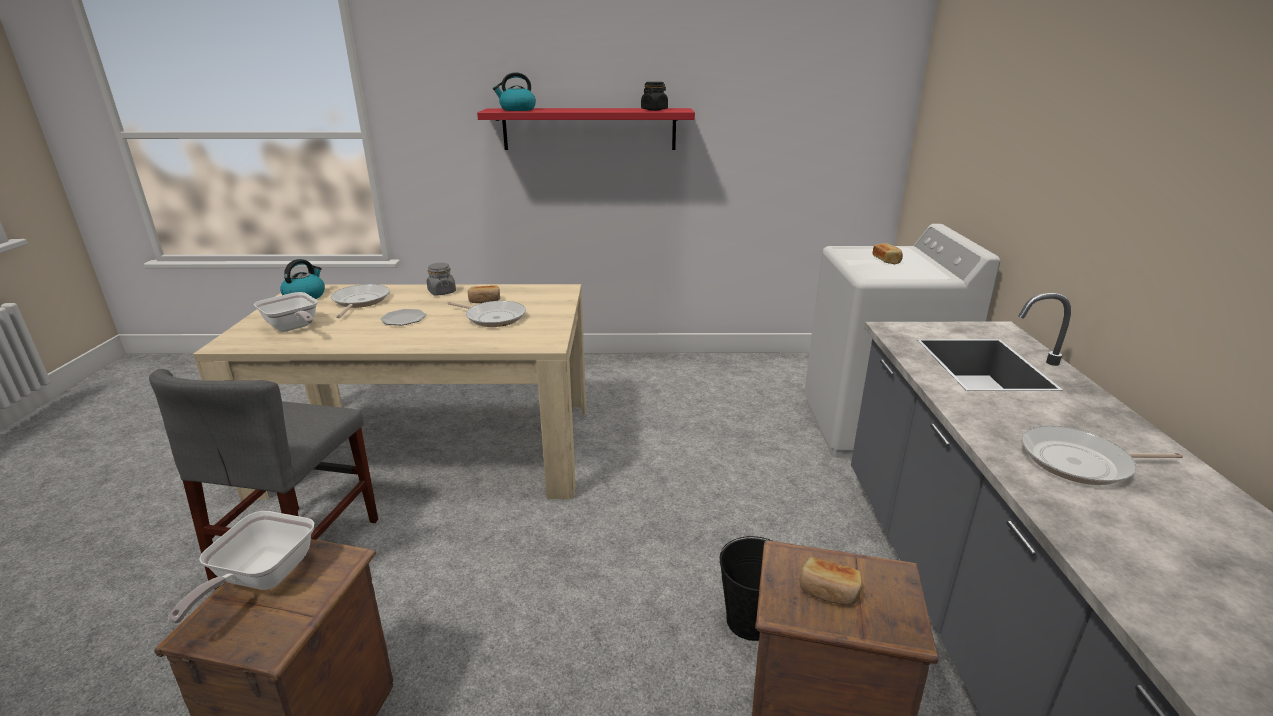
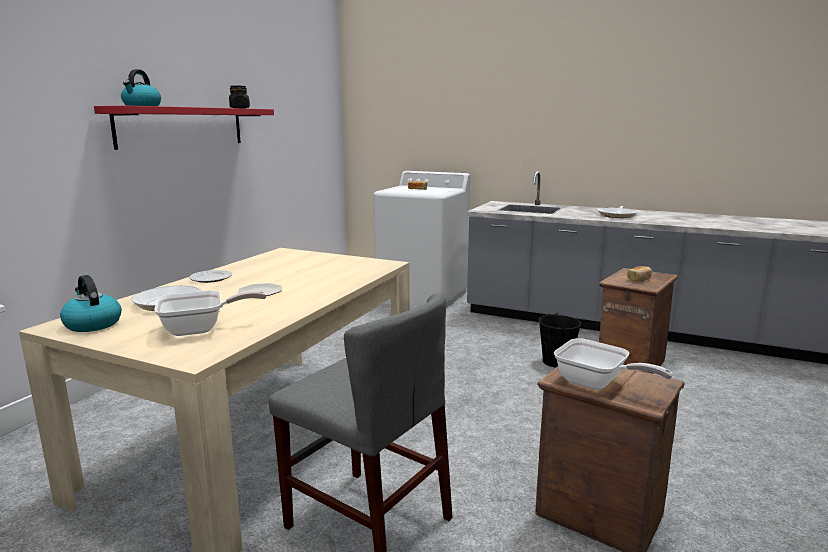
camera: 65 degrees left, 10 degrees down
grey jar [427,263,456,296] -> plate [189,270,232,283]
frying pan [447,301,526,327] -> none
bread [468,285,500,303] -> none

